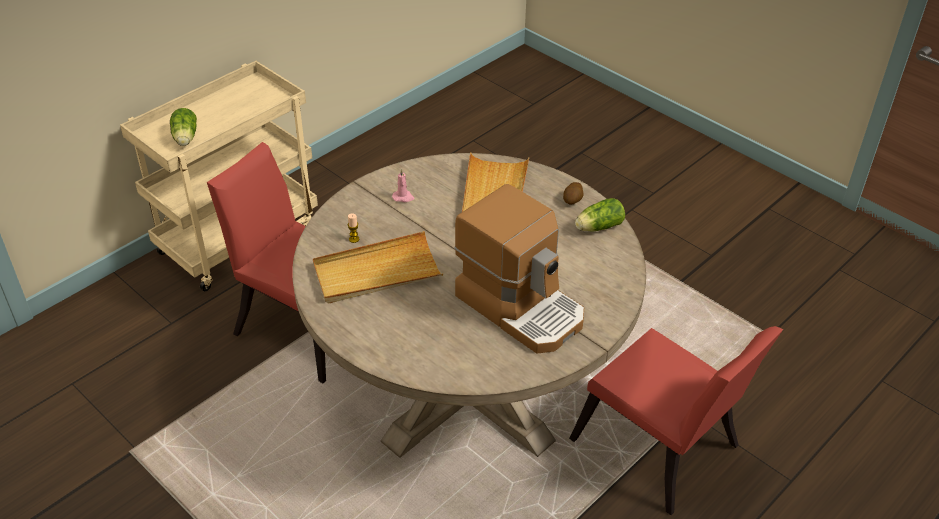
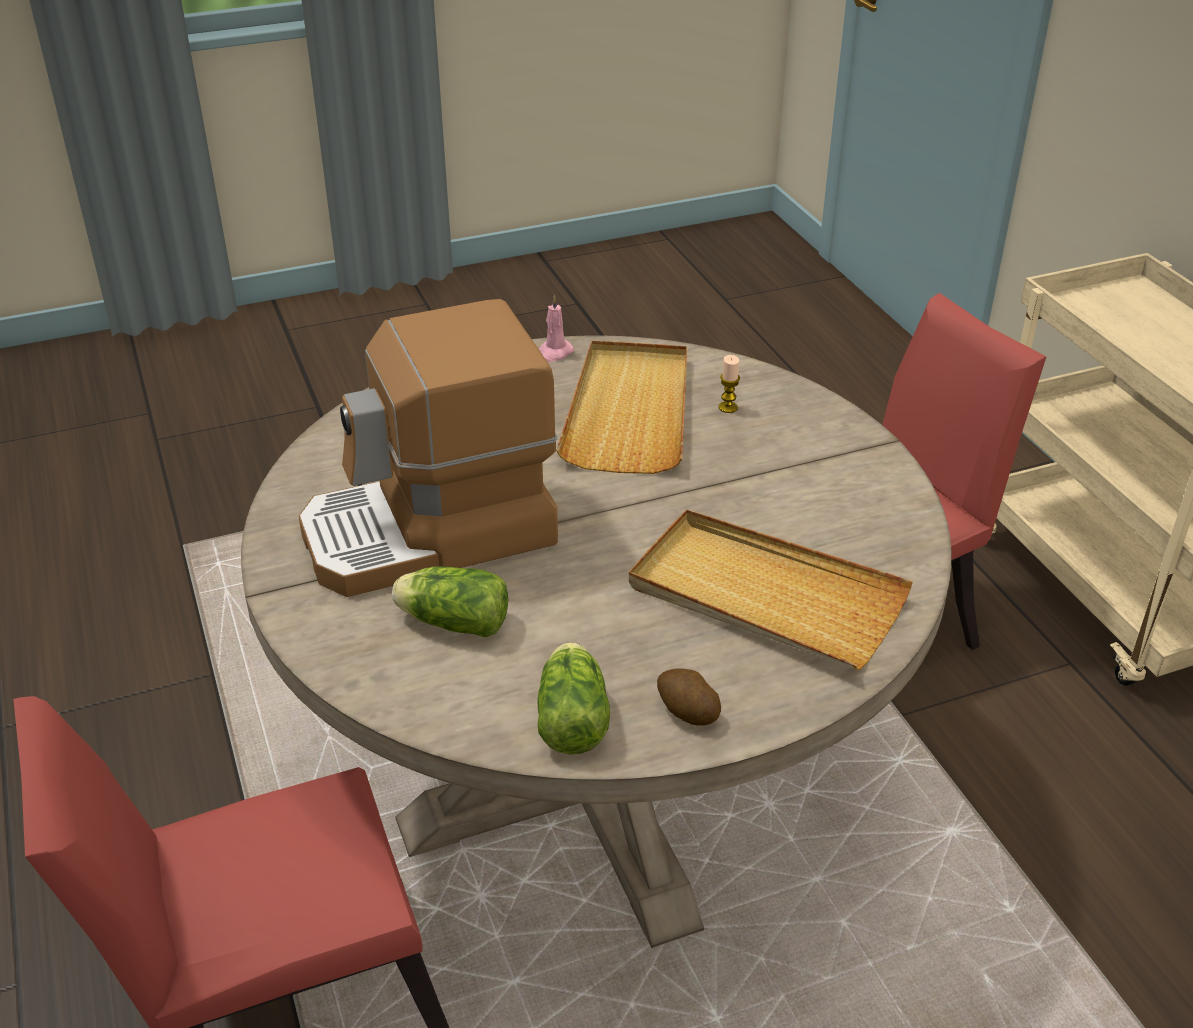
camera: 115 degrees right, 5 degrees down
lettuce [170,108,197,146] -> lettuce moved to [392,566,508,637]
pink candle [392,169,415,202] -> pink candle moved to [539,295,574,362]

